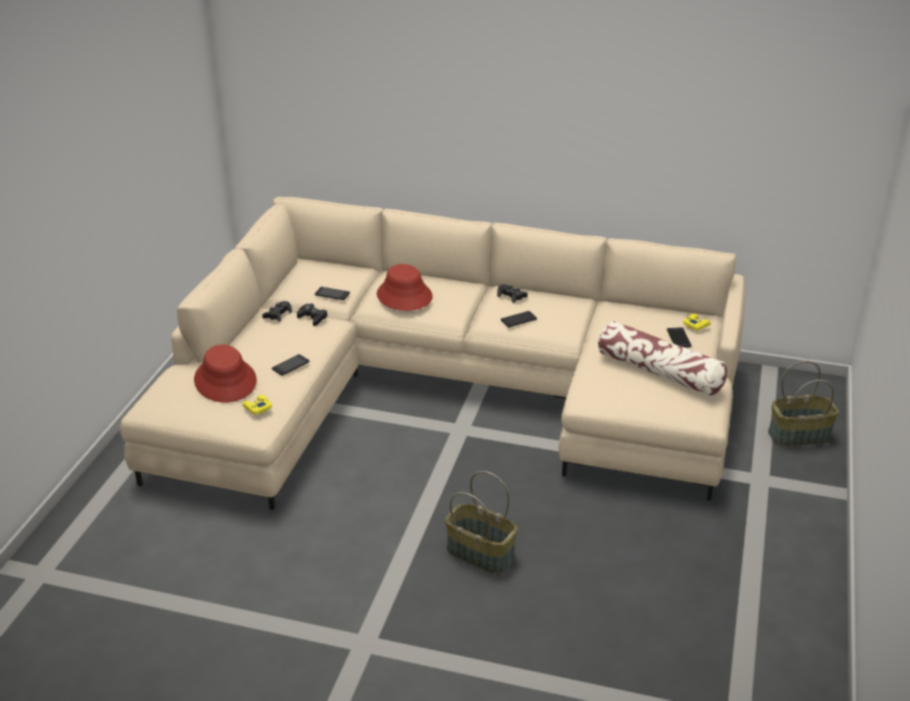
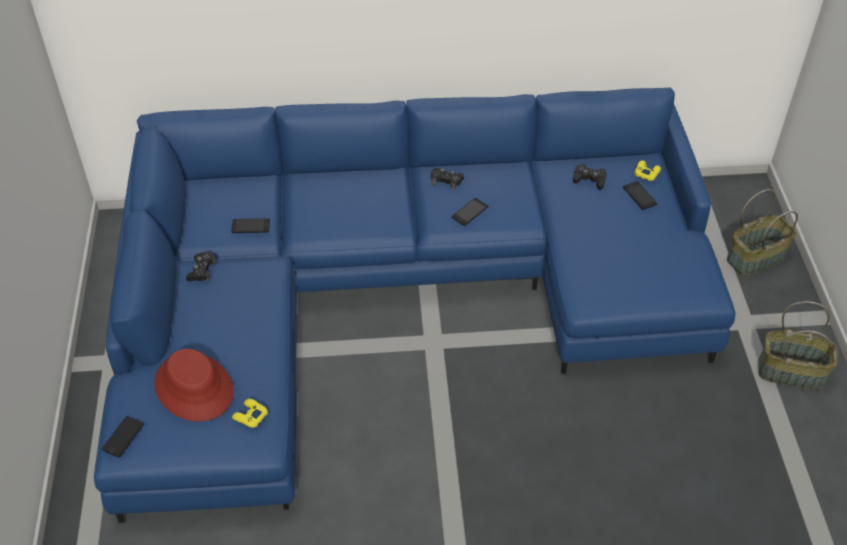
camera: 20 degrees left, 15 degrees up
beige sofa [120,197,745,510] -> blue sofa [94,88,735,523]
phone [272,354,310,376] -> phone moved to [102,416,144,457]
black game controller [297,303,328,326] -> black game controller moved to [573,164,607,190]
red hat [377,264,433,311] -> none
basket [445,471,518,574] -> basket moved to [758,301,837,390]
pillow [598,321,727,396] -> none

